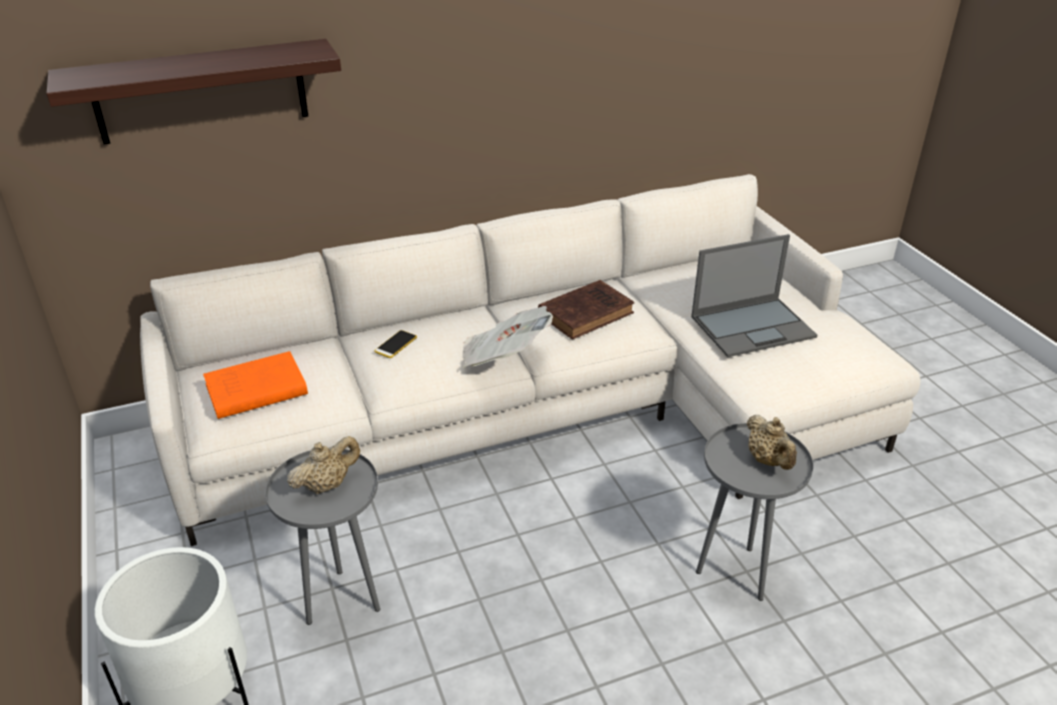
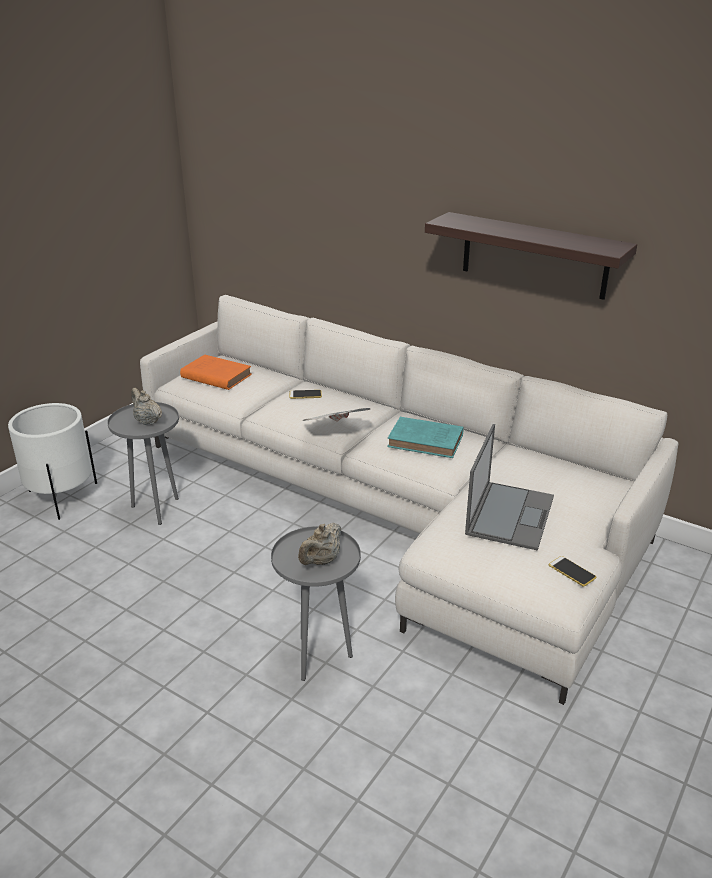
camera: 55 degrees right, 5 degrees down
shelf [46,39,341,145] -> shelf moved to [425,212,637,300]
beige teapot [287,436,360,495] -> beige teapot turned 150 degrees counterclockwise [131,388,162,425]
brown book [538,280,634,340] -> turquoise book [387,417,464,458]
laptop [691,234,817,357] -> laptop turned 105 degrees counterclockwise [465,424,554,551]
none -> phone [549,556,596,586]

